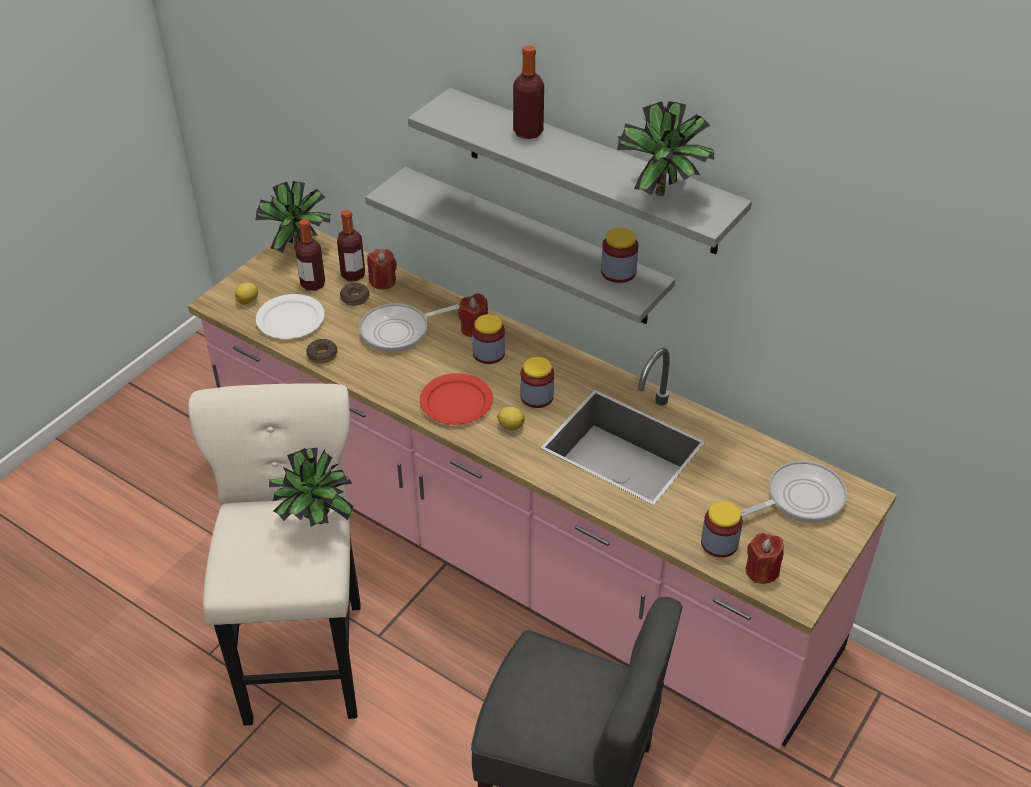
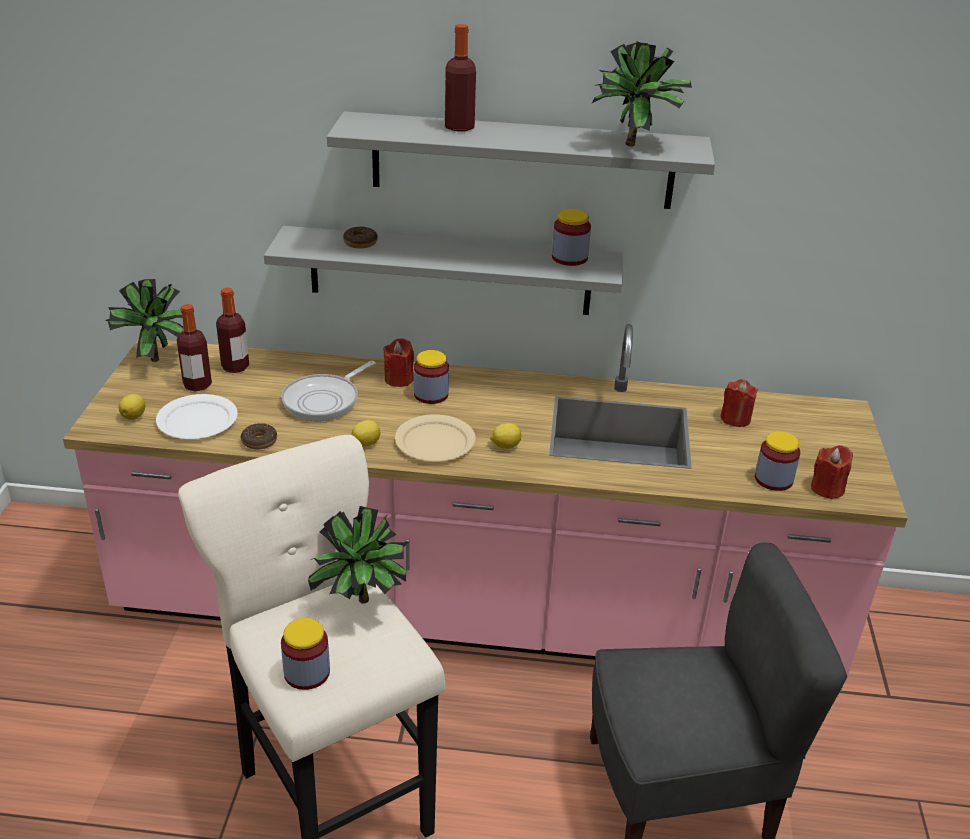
camera: 30 degrees left, 10 degrees down
donut [340,283,369,306] -> donut moved to [343,227,378,249]
red candle [367,249,397,289] -> red candle moved to [720,379,758,427]
red plate [420,373,493,425] -> beige plate [395,414,476,461]
jar [520,357,554,408] -> jar moved to [281,618,330,690]
frying pan [740,461,847,523] -> none
none -> lemon [351,420,380,446]

